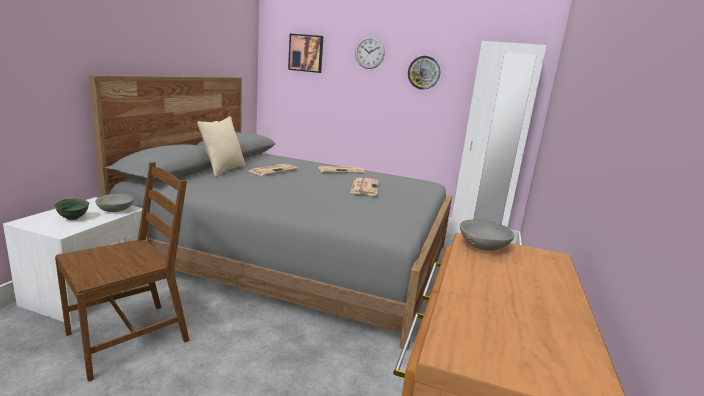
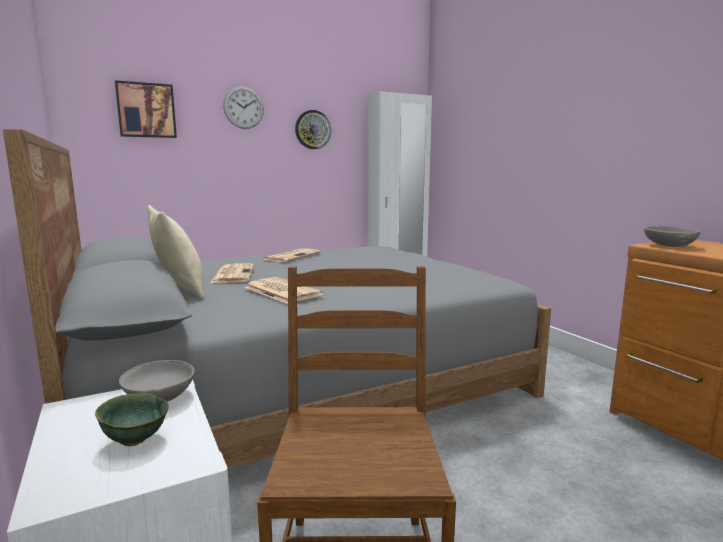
camera: 45 degrees left, 5 degrees down
newspaper [350,178,379,195] -> newspaper moved to [245,277,323,304]

